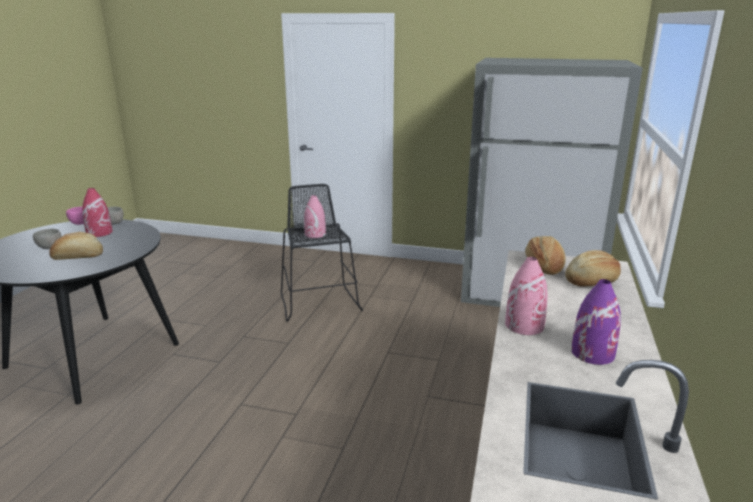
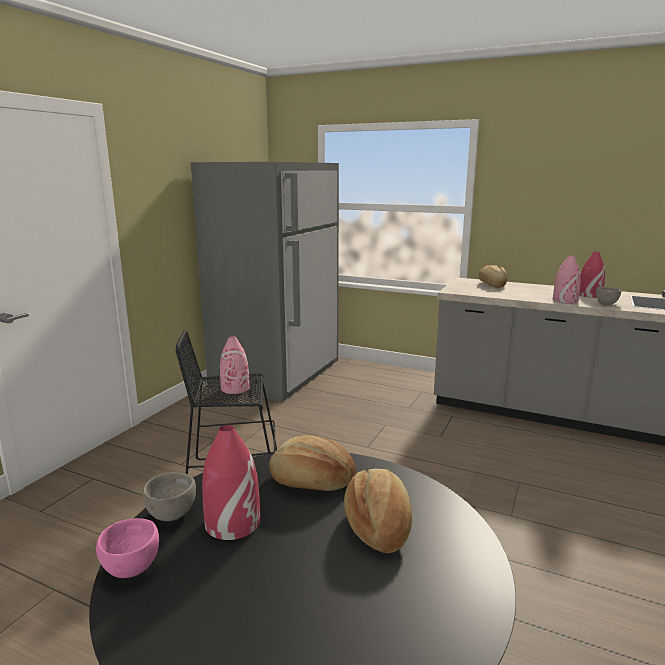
camera: 80 degrees left, 5 degrees down
grey bowl [33,229,62,249] -> grey bowl moved to [596,287,621,304]
bread [525,236,566,275] -> bread moved to [269,435,356,491]
purple vase [571,279,621,365] -> red vase [579,252,605,298]

